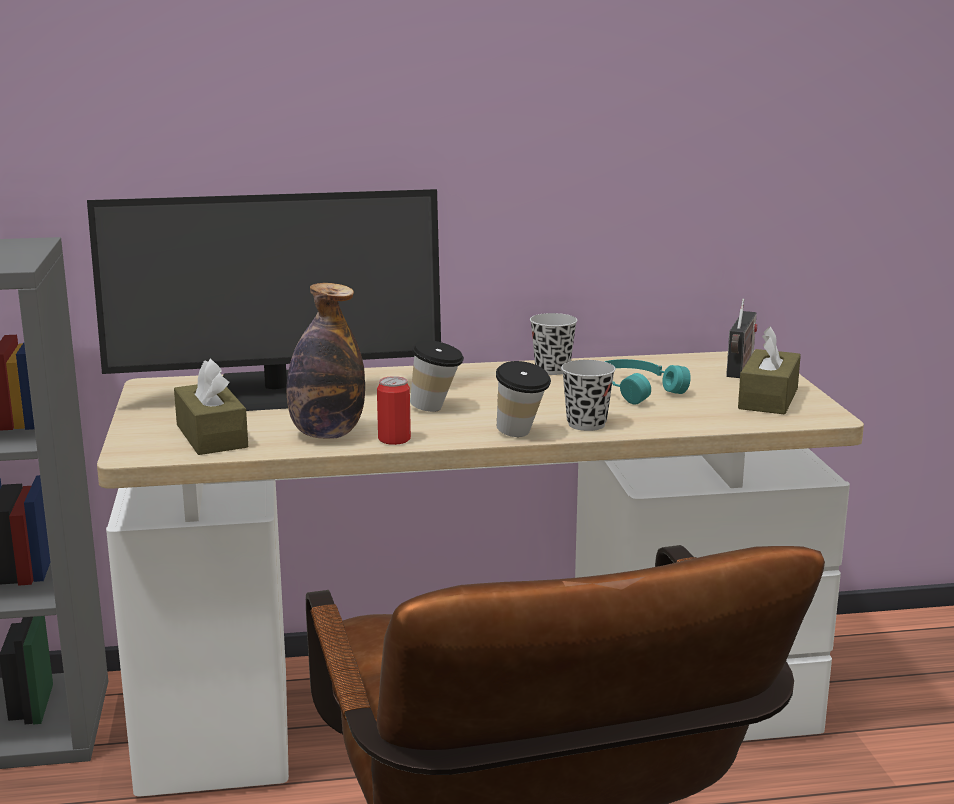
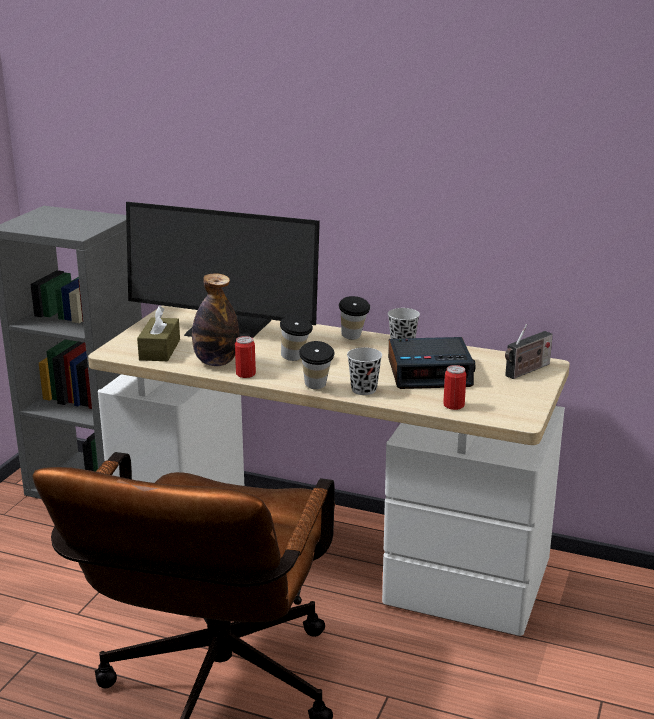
camera: 30 degrees right, 5 degrees up
turquoise headphones [604,359,691,405] -> alarm clock [388,337,476,389]
brown tissue box [738,327,801,415] -> none
none -> cup [339,296,370,340]
none -> can [443,365,466,410]

